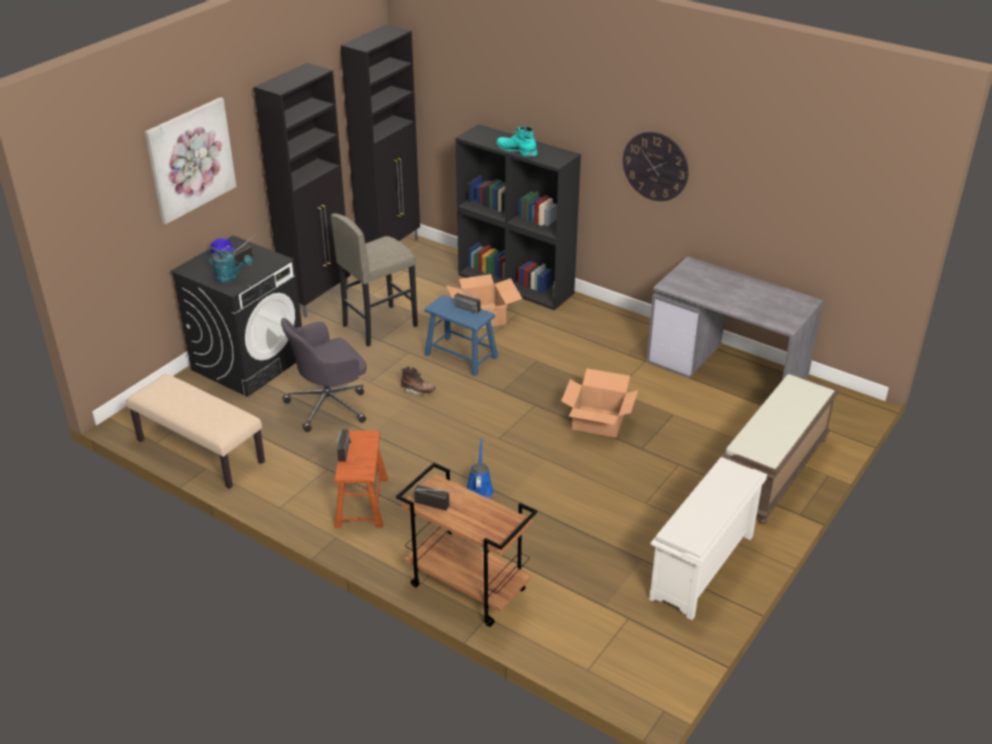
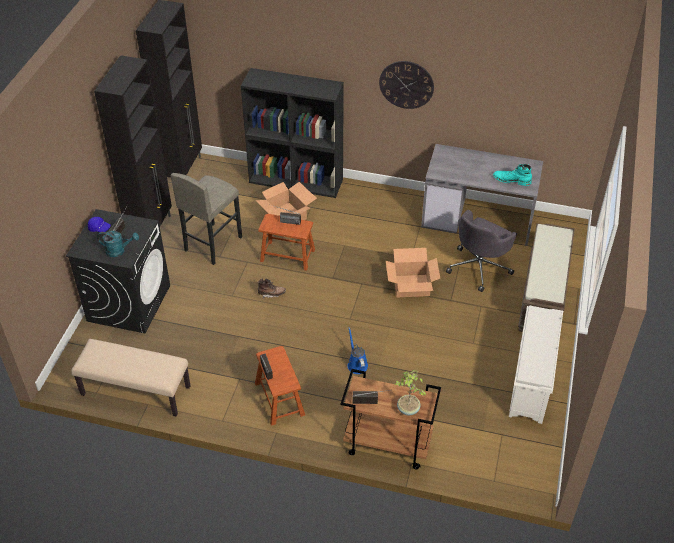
camera: 20 degrees left, 10 degrees up
picture [145,97,236,224] -> none
grey office chair [281,318,367,432] -> grey office chair moved to [446,210,517,292]
blue stool [424,295,498,376] -> brown stool [258,214,315,271]
turquoise boot [496,126,537,157] -> turquoise boot moved to [493,164,532,186]
none -> potted plant [394,370,426,416]

